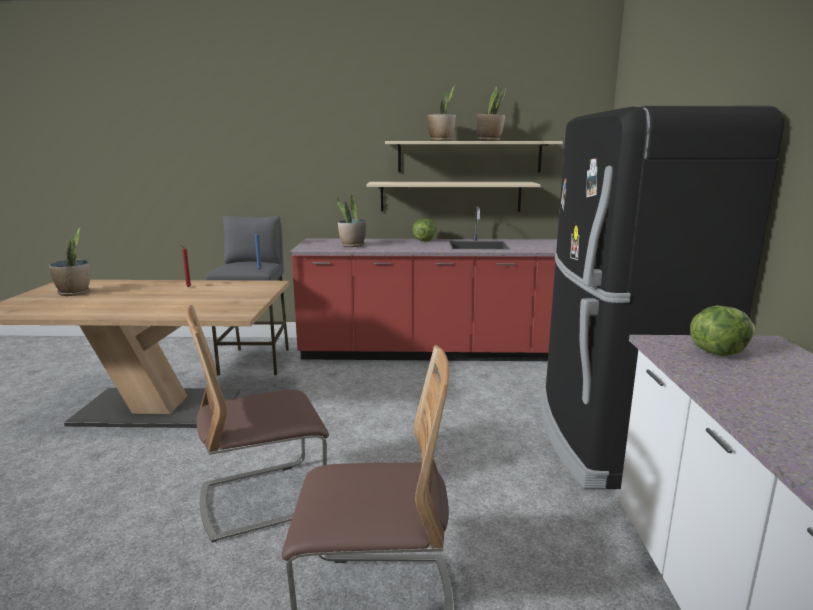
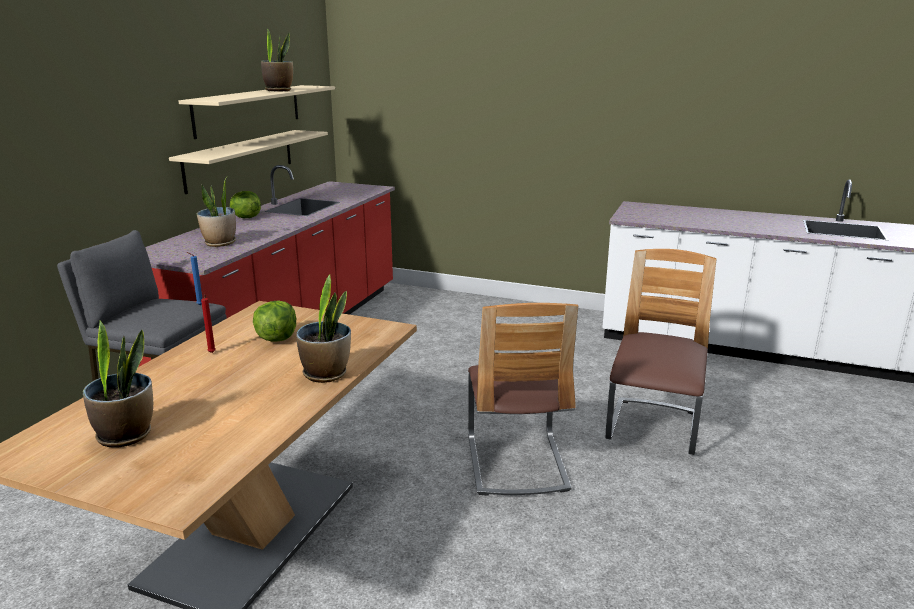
camera: 70 degrees left, 5 degrees up
potted plant [427,86,456,141] -> potted plant moved to [296,274,351,383]
black fridge [540,106,784,489] -> none
lettuce [690,305,755,356] -> lettuce moved to [253,301,296,342]

